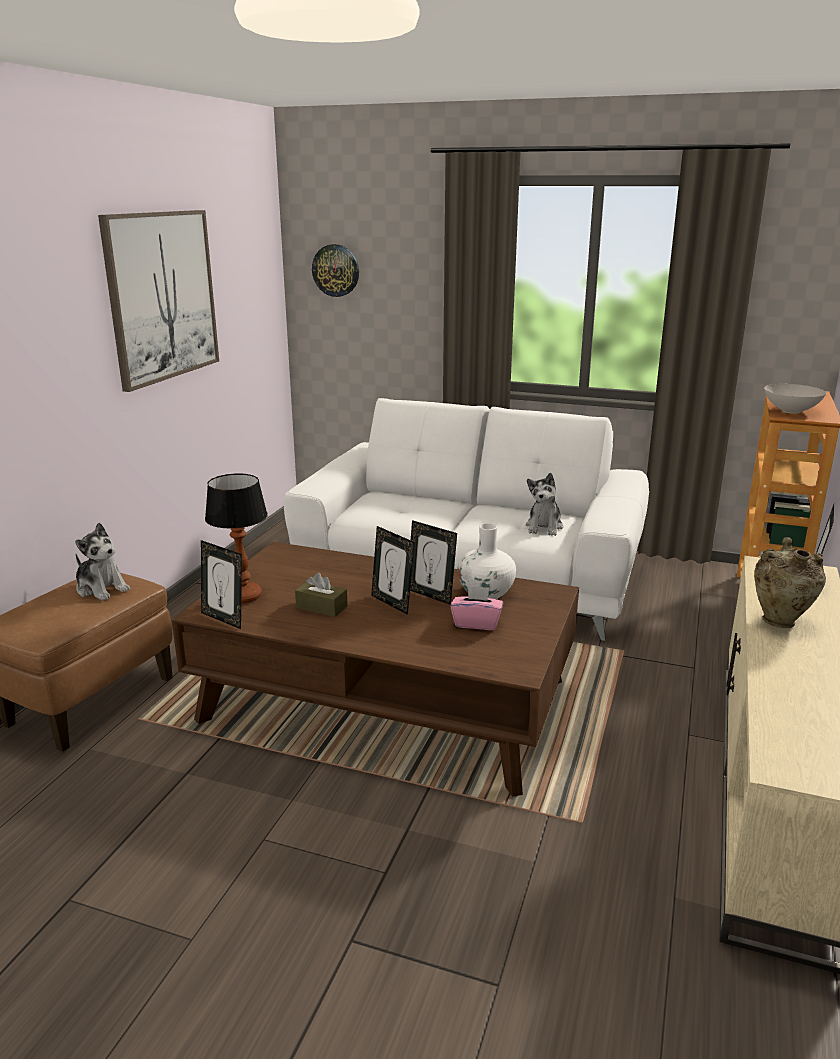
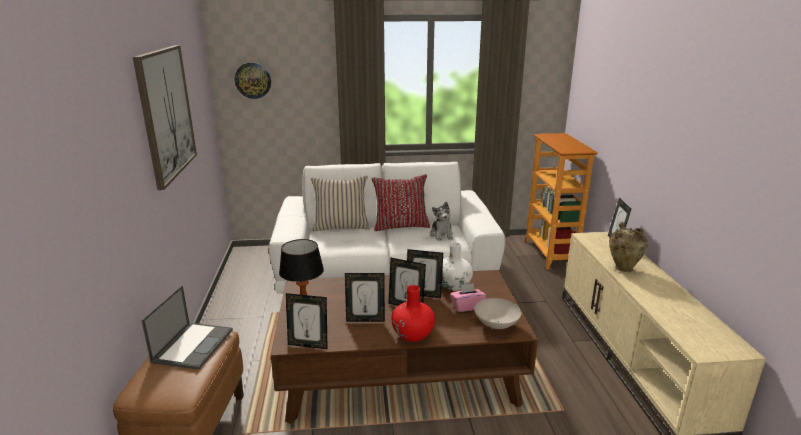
camera: 25 degrees left, 0 degrees up
plush toy [75,523,130,601] -> laptop [141,285,233,370]
brown tissue box [295,573,348,617] -> picture frame [345,273,385,322]
white bowl [764,384,826,414] -> white bowl moved to [474,298,521,329]
none -> beige pillow [311,176,370,231]
none -> red pillow [372,174,430,231]
none -> red vase [392,285,435,342]

